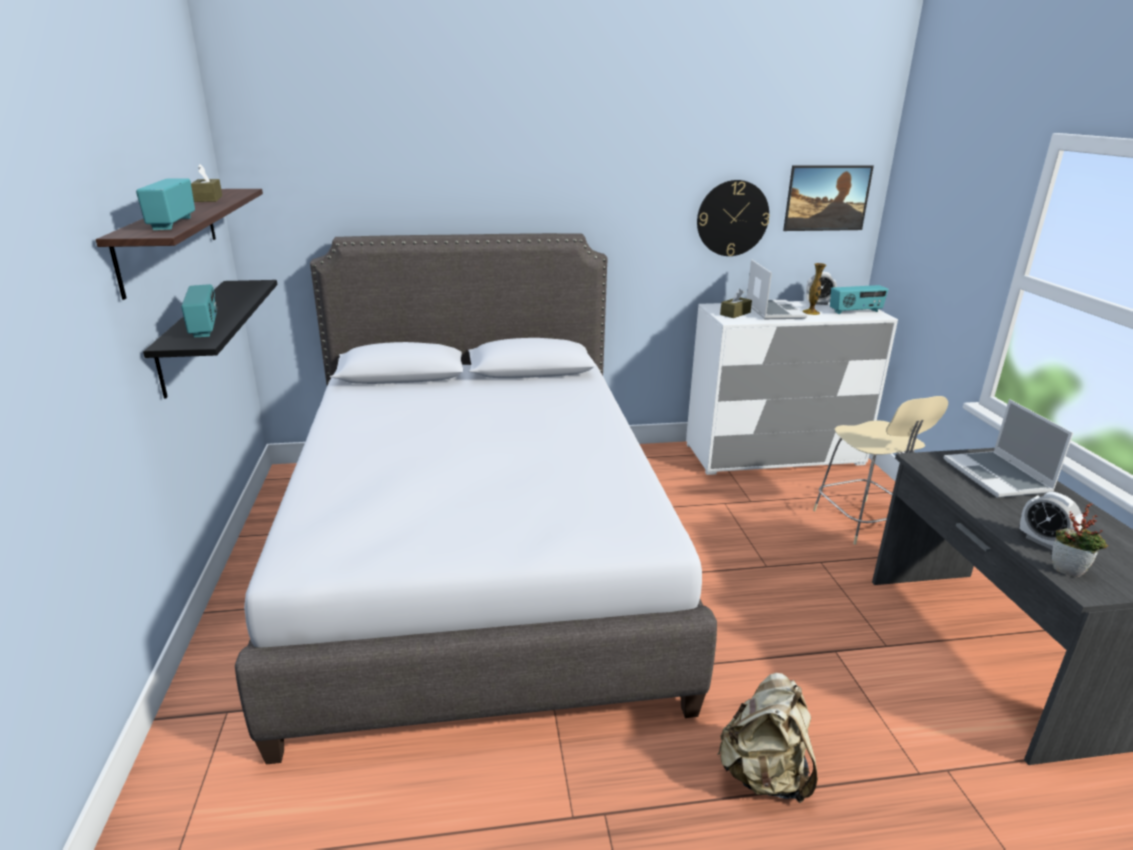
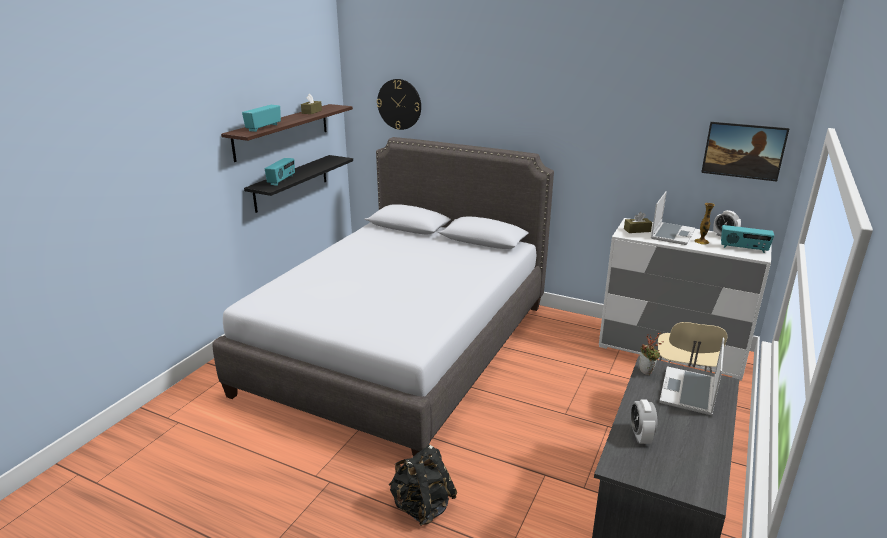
camera: 35 degrees right, 0 degrees up
wall clock [697,180,770,256] -> wall clock moved to [377,79,421,130]
beige backpack [718,673,818,803] -> black backpack [389,445,457,526]
potted plant [1052,503,1108,577] -> potted plant moved to [639,332,664,375]

